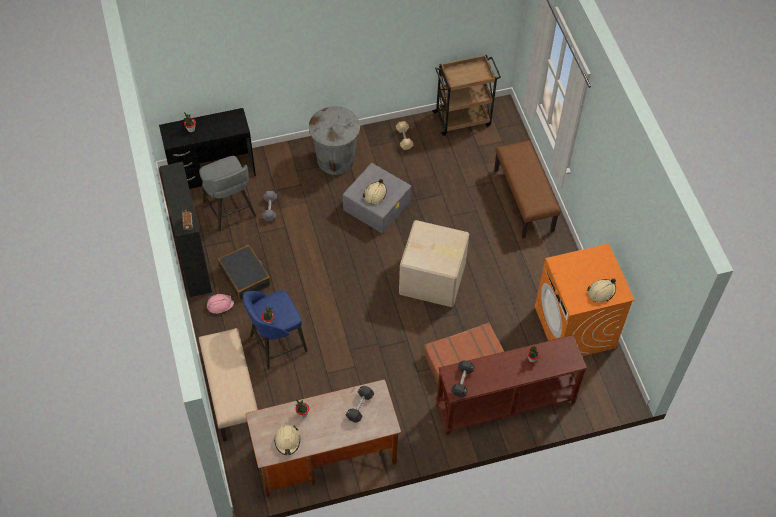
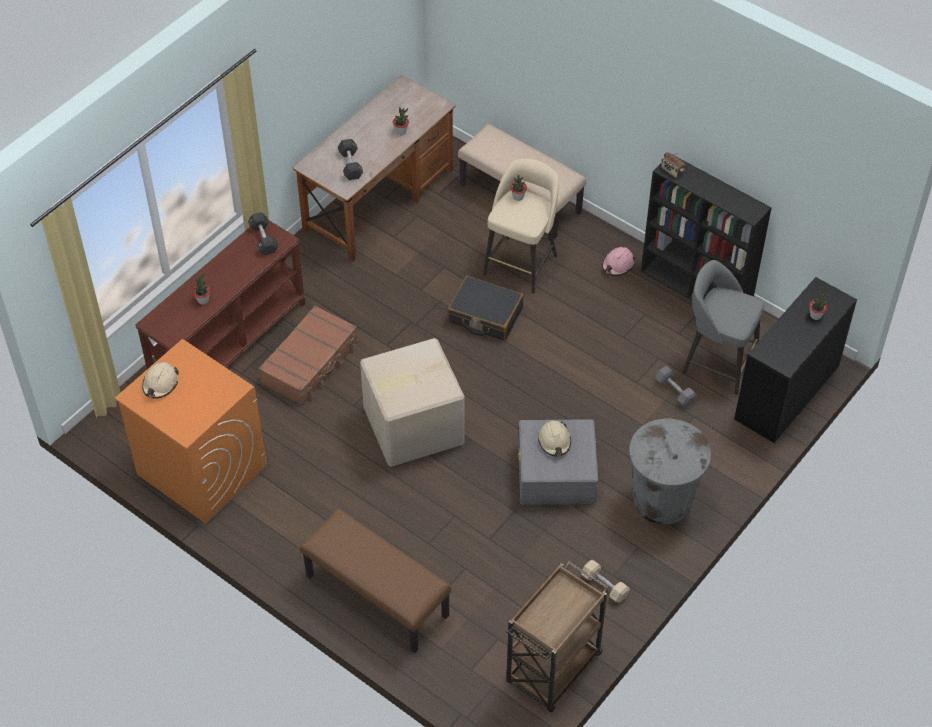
camera: 145 degrees right, 5 degrees down
black suitcase [218,245,270,300] -> black suitcase moved to [447,276,524,341]
blue stool [243,290,308,369] -> beige stool [483,158,559,294]
beige hard hat [274,424,300,455] -> none

